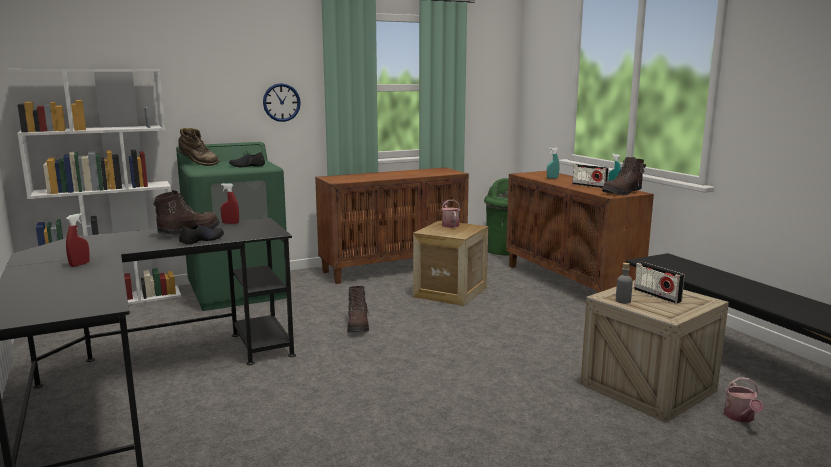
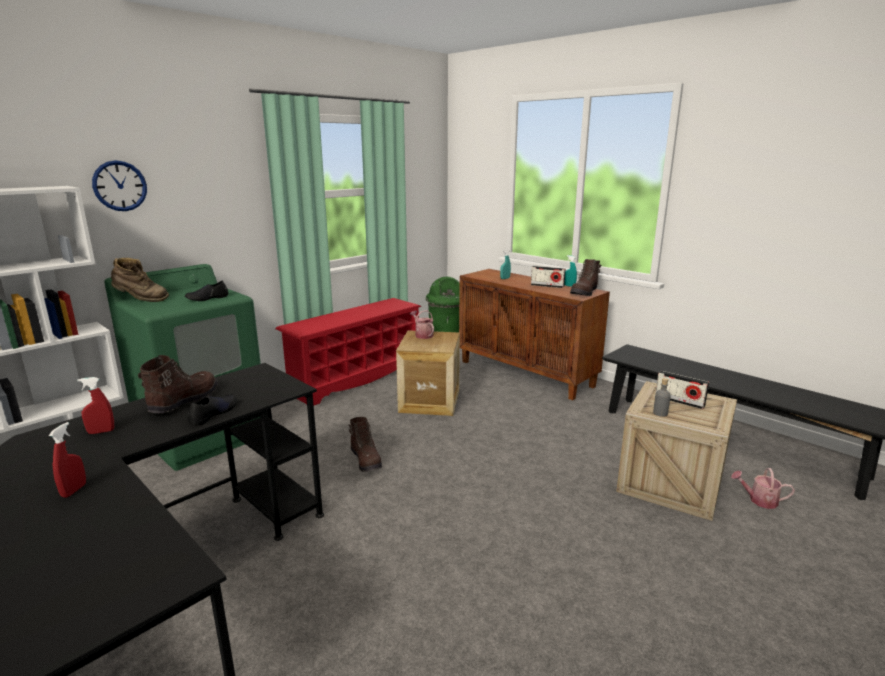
camera: 20 degrees left, 5 degrees up
red spray bottle [221,183,239,224] -> red spray bottle moved to [77,377,114,434]
wall clock [263,83,301,122] -> wall clock moved to [92,160,147,211]
brown cabinet [315,167,469,284] -> red shoe rack [275,298,421,405]
watering can [724,377,764,423] -> watering can turned 120 degrees clockwise [731,468,795,509]

